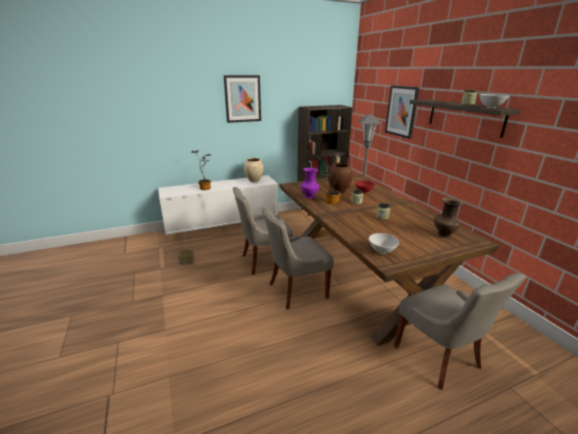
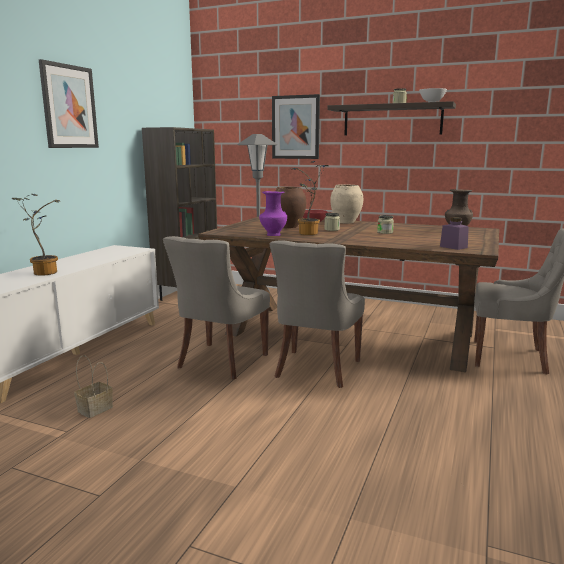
camera: 45 degrees left, 10 degrees down
beige vase [244,158,263,182] -> beige vase moved to [330,184,363,223]
white bowl [369,233,399,254] -> purple jar [440,217,469,250]

